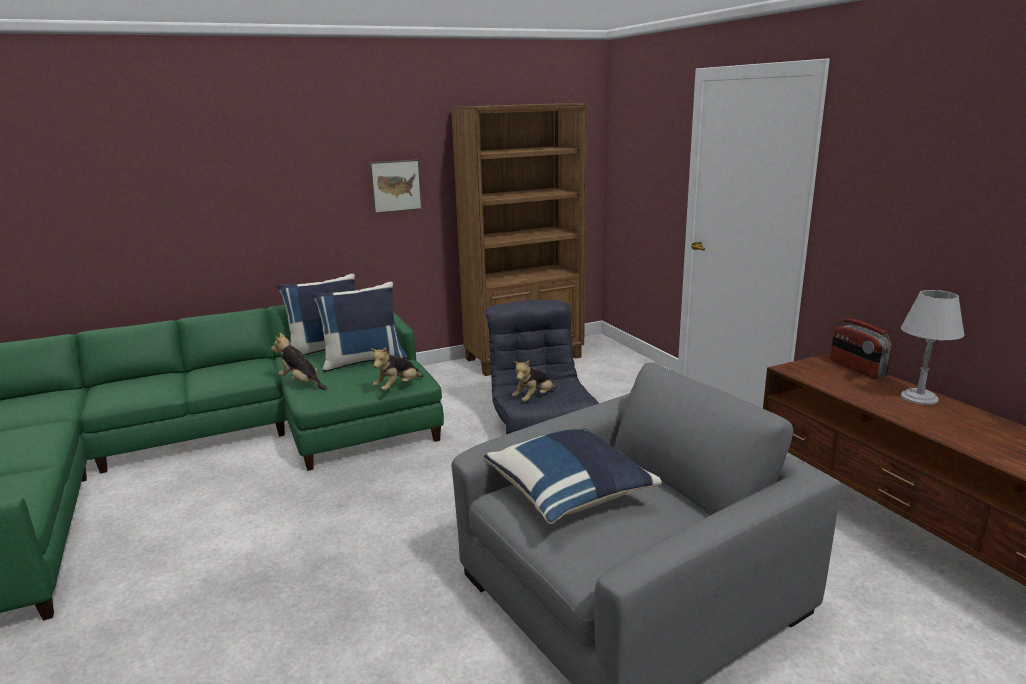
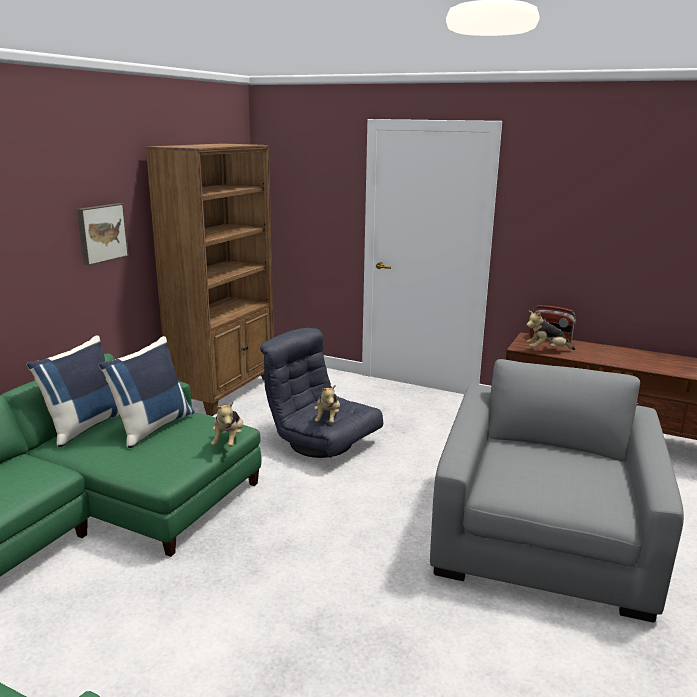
camera: 40 degrees left, 0 degrees up
plush toy [271,333,327,390] -> plush toy moved to [526,311,575,350]
blue pillow [484,428,662,524] -> none
grey table lamp [901,290,965,405] -> none

